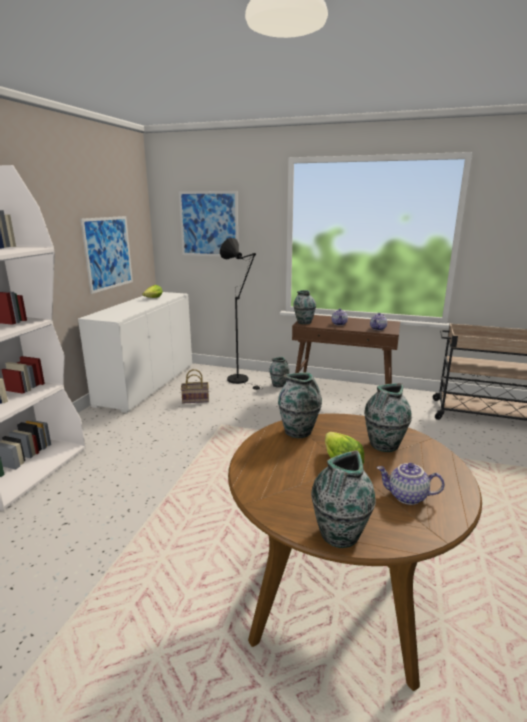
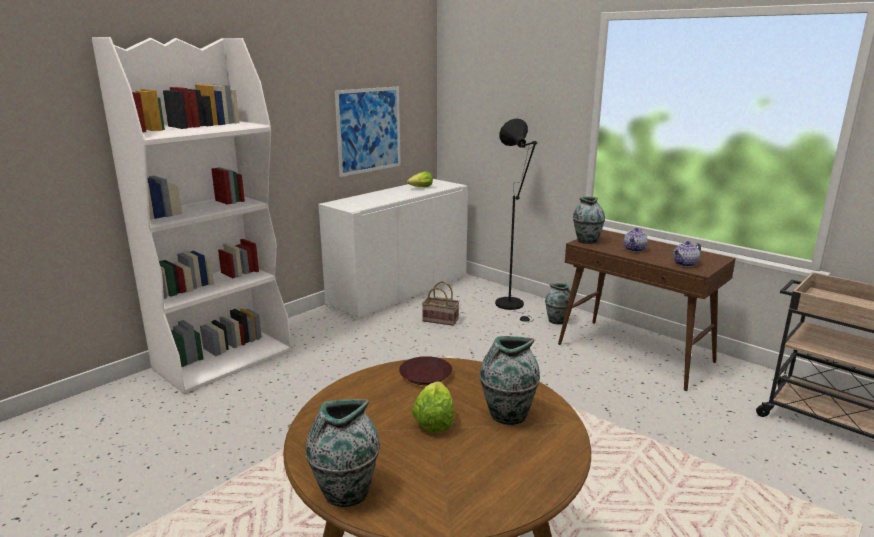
camera: 25 degrees right, 0 degrees up
picture [179,191,238,257] -> none
vase [278,372,322,438] -> brown plate [399,356,452,385]
teapot [377,463,444,505] -> none

